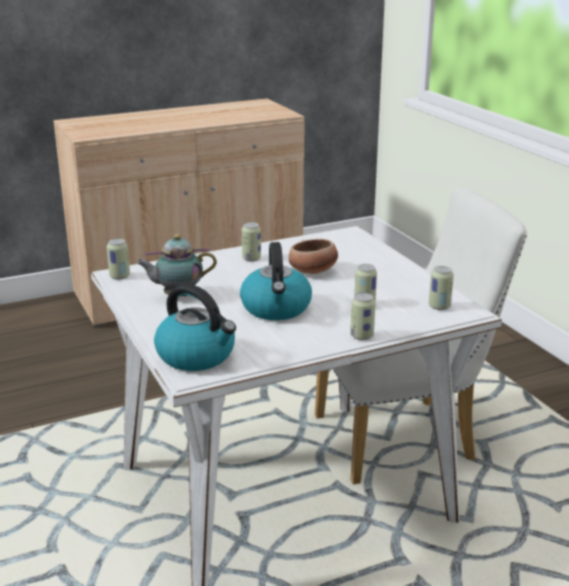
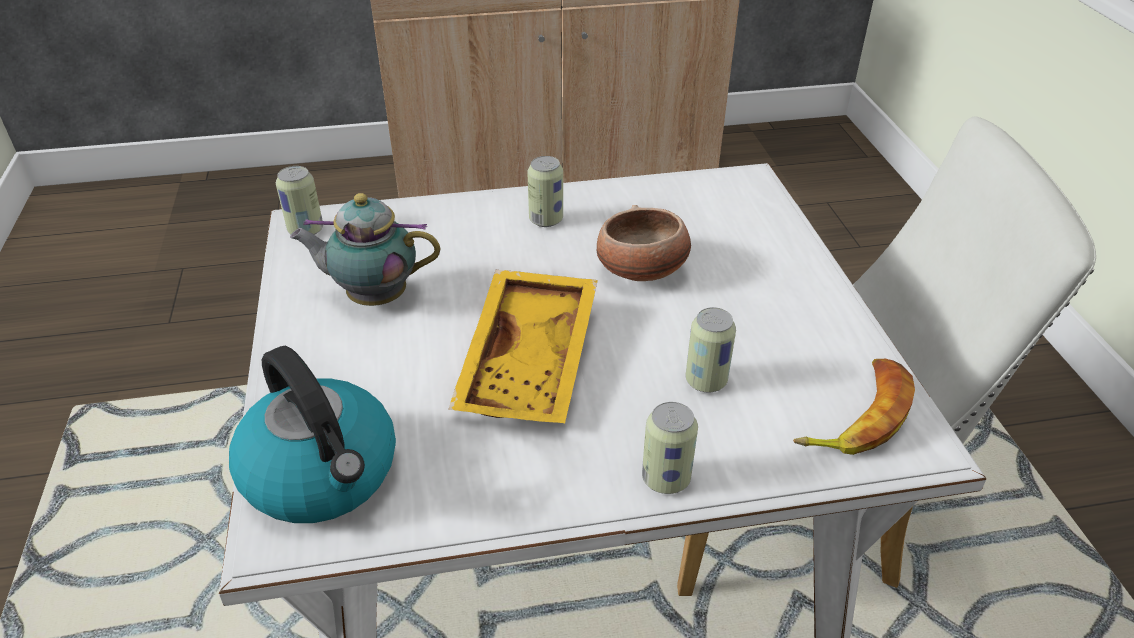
camera: 15 degrees right, 15 degrees up
kettle [240,242,312,320] -> yellow tray [448,270,598,423]
can [429,266,454,310] -> banana [793,359,915,455]

